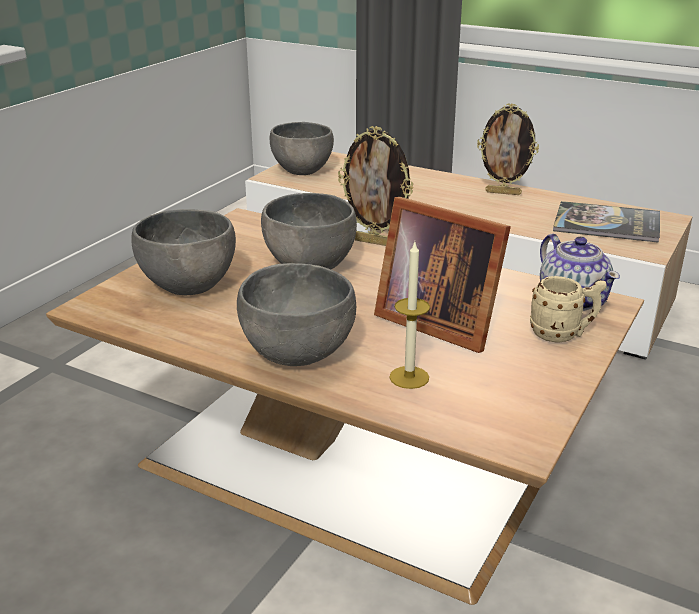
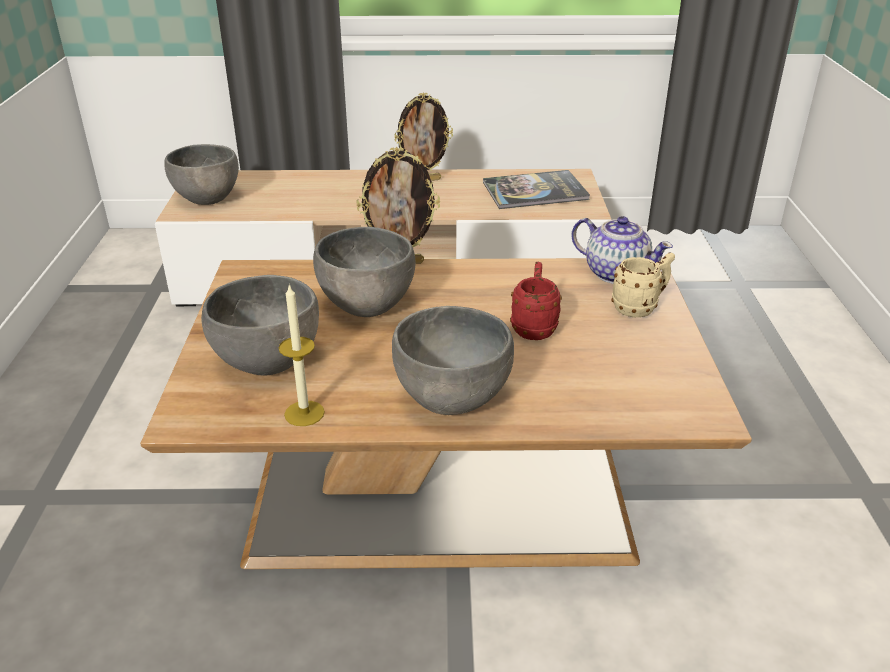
camera: 30 degrees left, 5 degrees up
picture frame [374,197,511,353] -> red mug [510,262,562,340]
candle [389,242,430,389] -> candle moved to [279,284,325,426]

